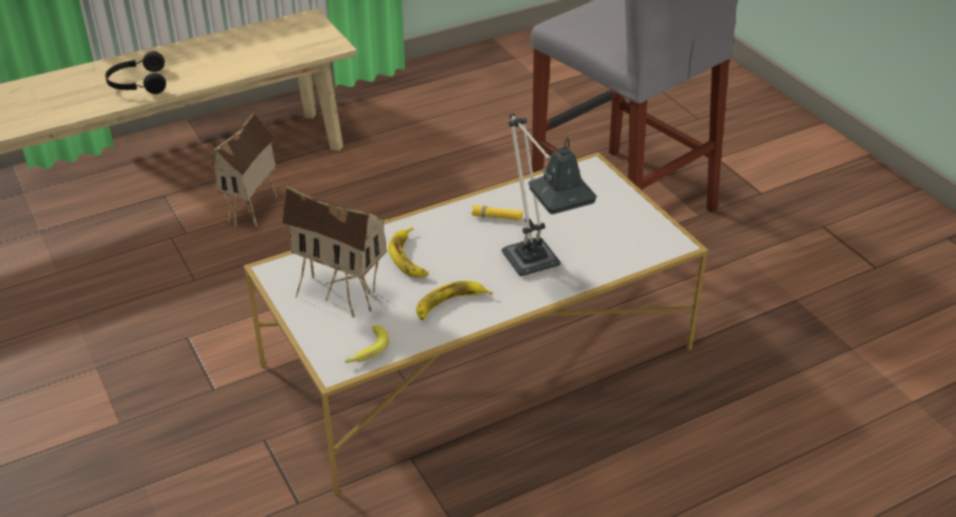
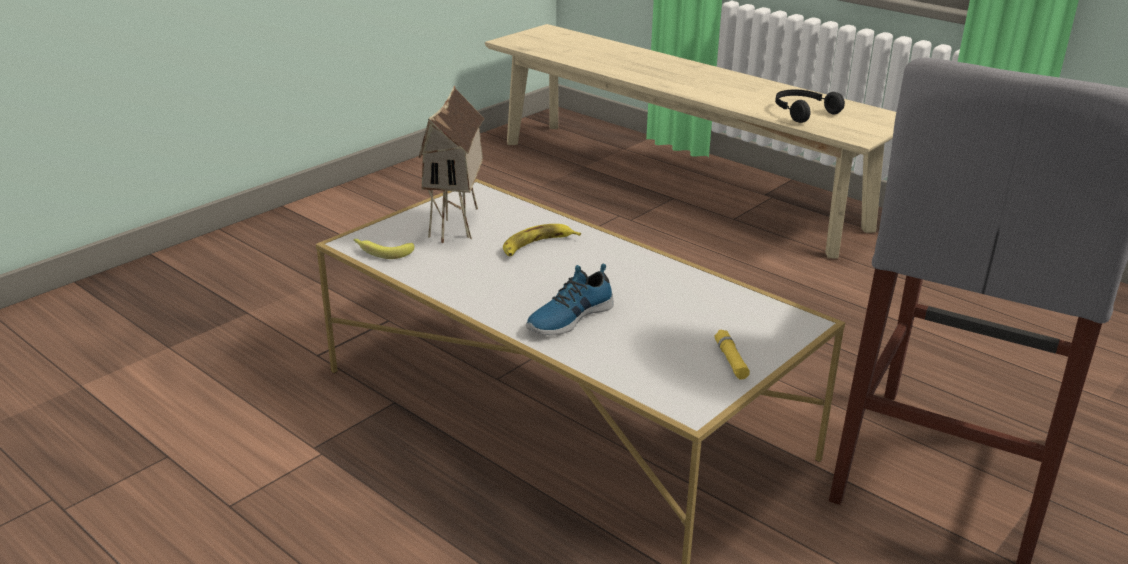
camera: 70 degrees right, 10 degrees down
black headphones [105,51,166,94] -> black headphones moved to [775,89,845,123]
toy house [211,112,278,229] -> none
banana [416,281,493,320] -> none
yellow flashlight [471,205,523,221] -> yellow flashlight moved to [714,329,750,380]
table lamp [502,113,597,276] -> shoe [526,264,614,335]

